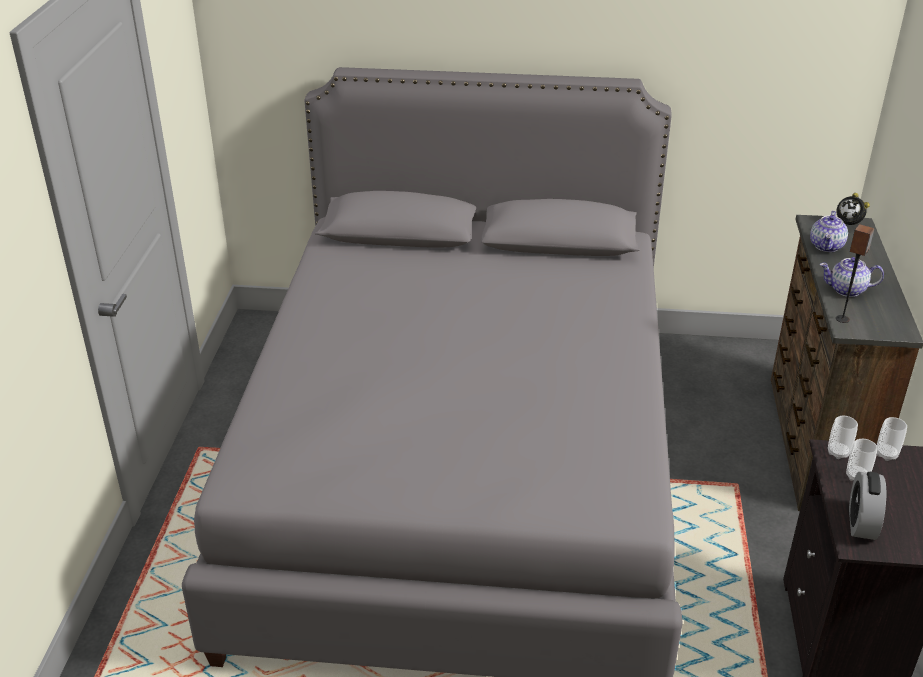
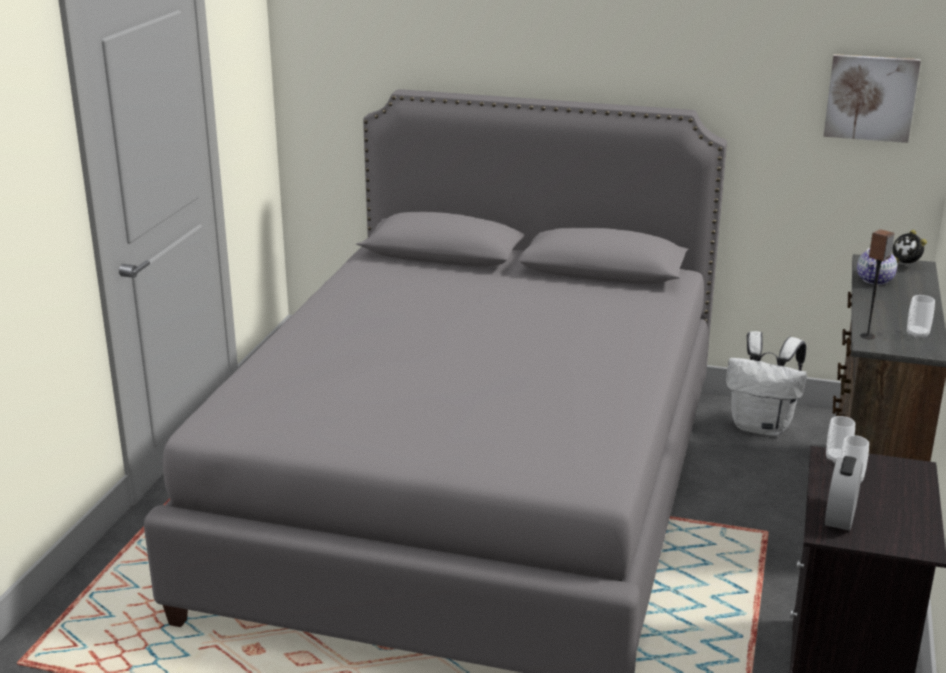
camera: 10 degrees right, 10 degrees down
teapot [820,257,884,297] -> none
cup [877,417,907,461] -> cup moved to [907,295,935,338]
none -> white backpack [726,331,807,436]
none -> picture [823,54,921,143]

